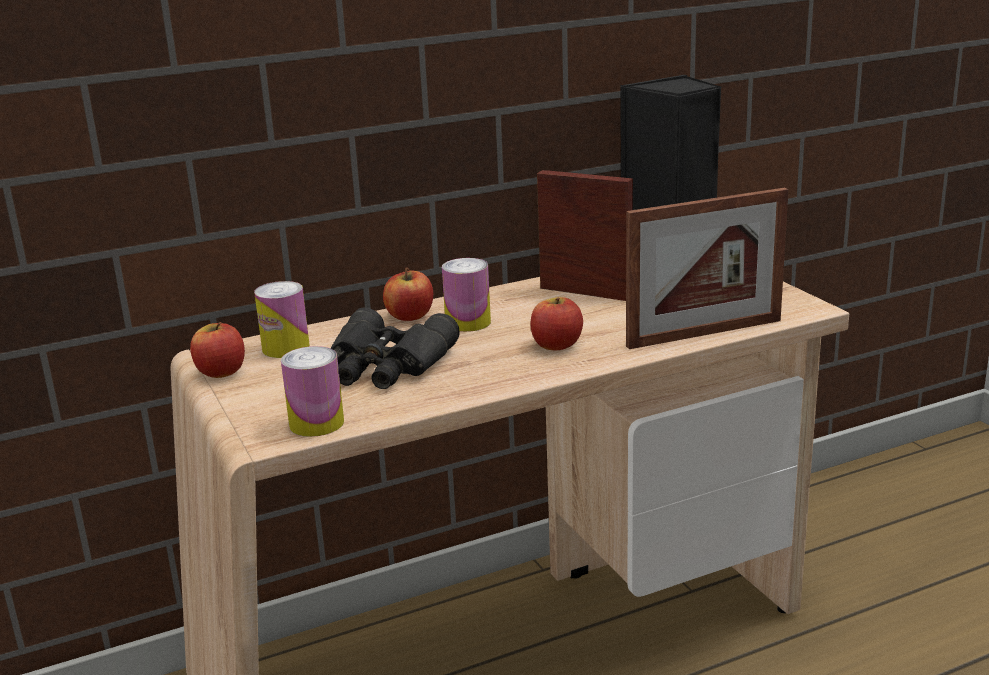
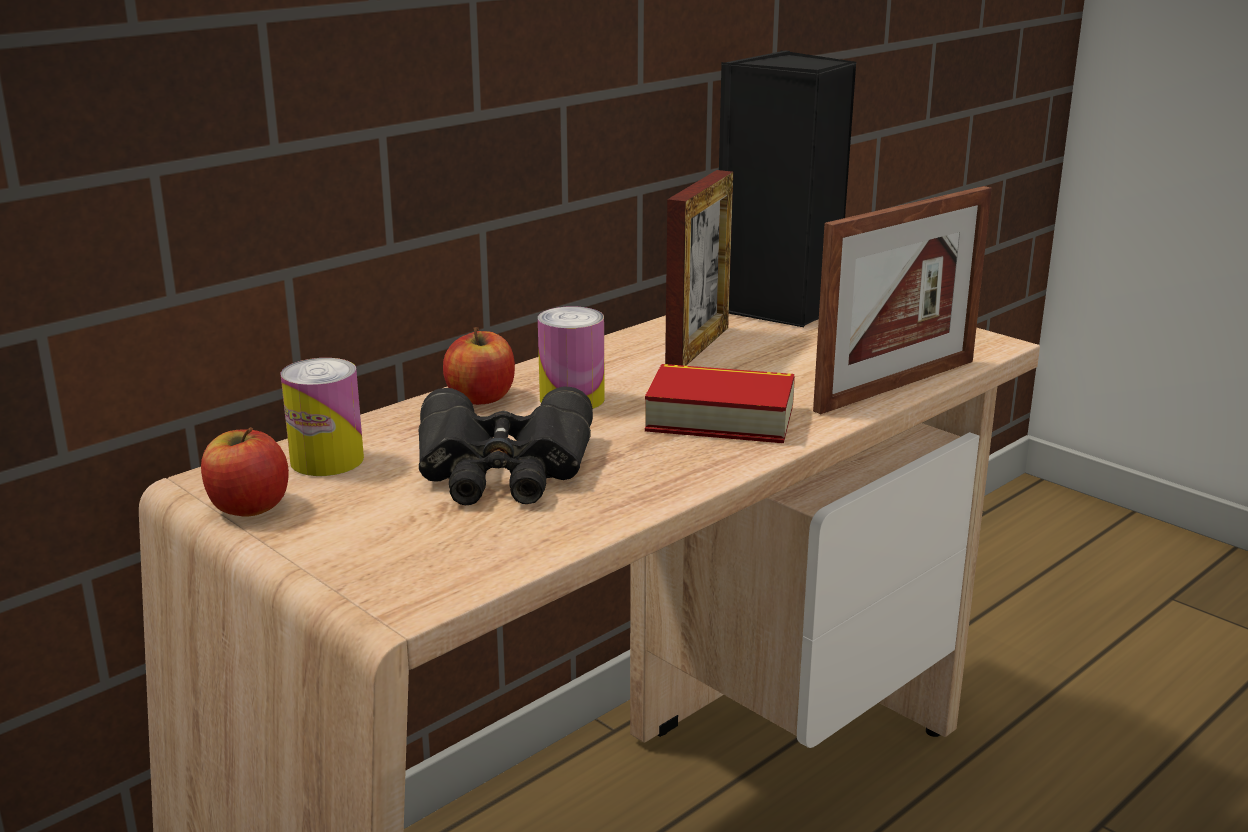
camera: 20 degrees left, 0 degrees up
can [281,346,344,437] -> none
apple [530,297,583,350] -> book [645,364,795,443]
picture frame [537,170,633,301] -> picture frame turned 105 degrees clockwise [665,170,733,366]

